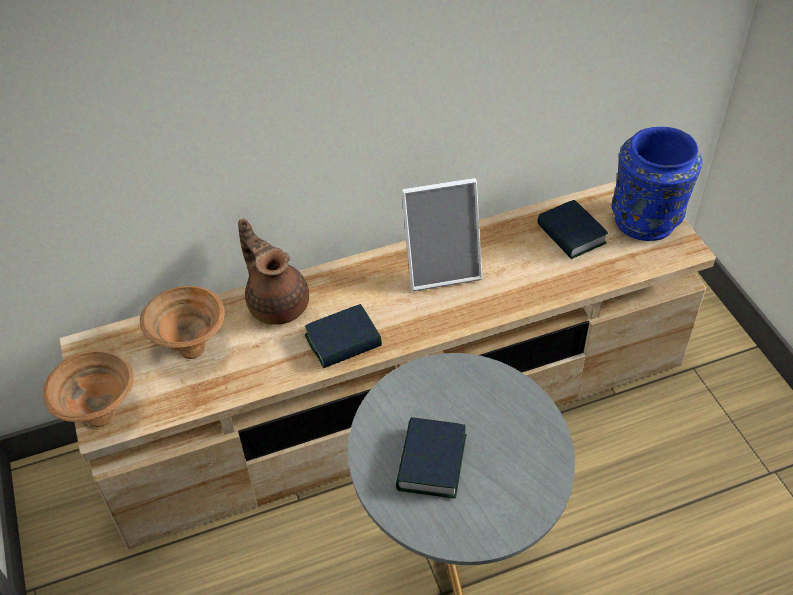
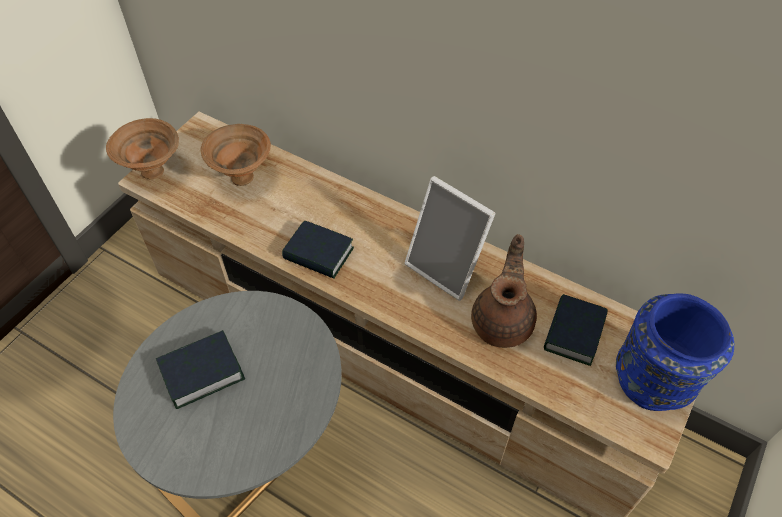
camera: 50 degrees right, 5 degrees up
brown teapot [238,219,309,325] -> brown teapot moved to [471,234,537,348]

